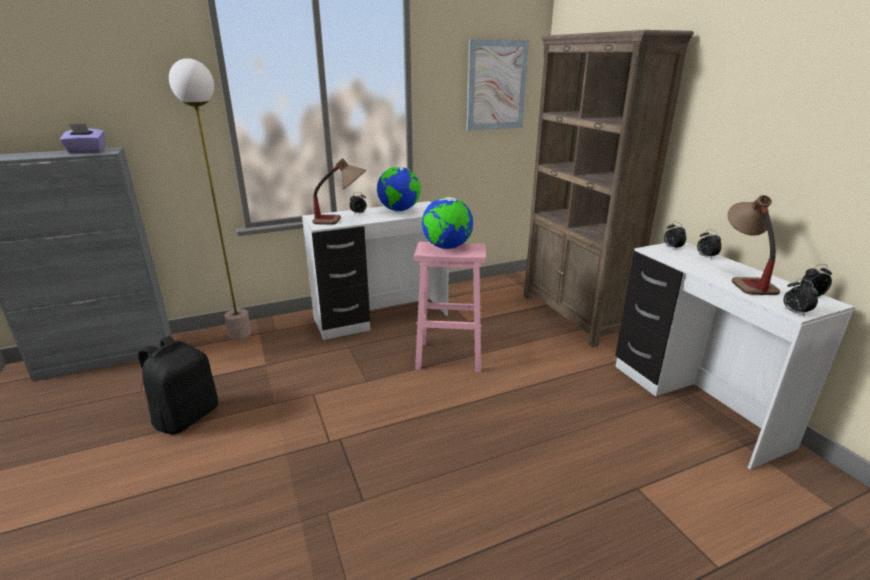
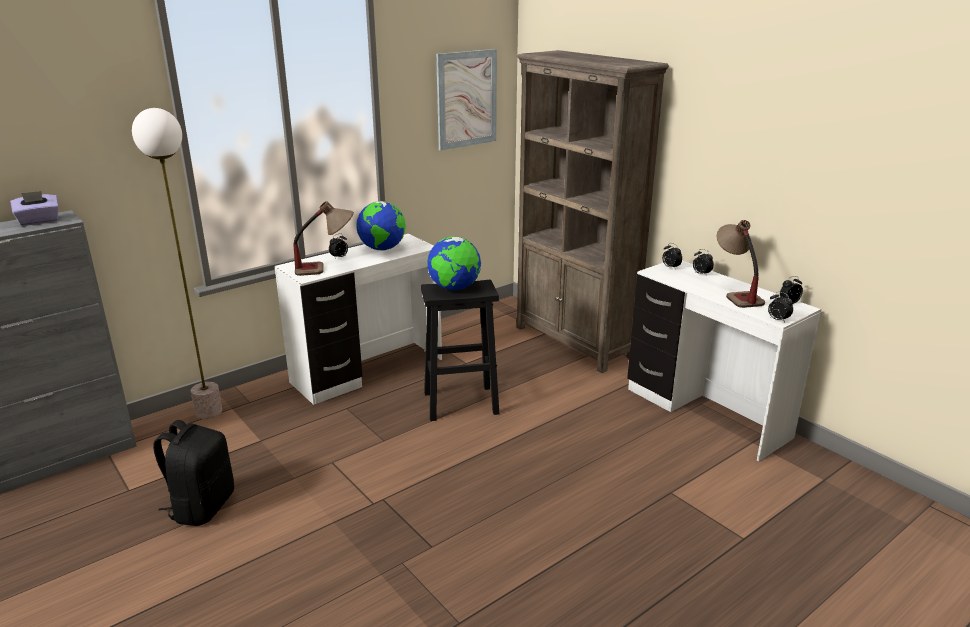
camera: 15 degrees left, 0 degrees up
pink stool [414,242,486,373] -> black stool [421,280,499,421]

